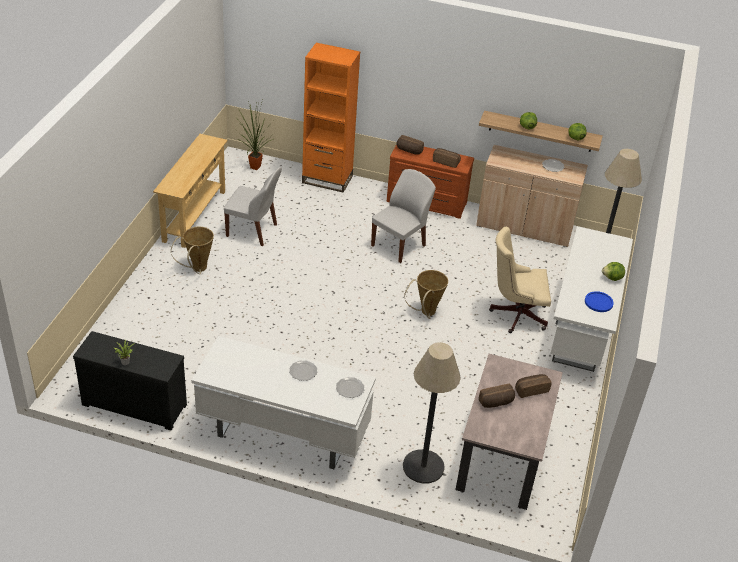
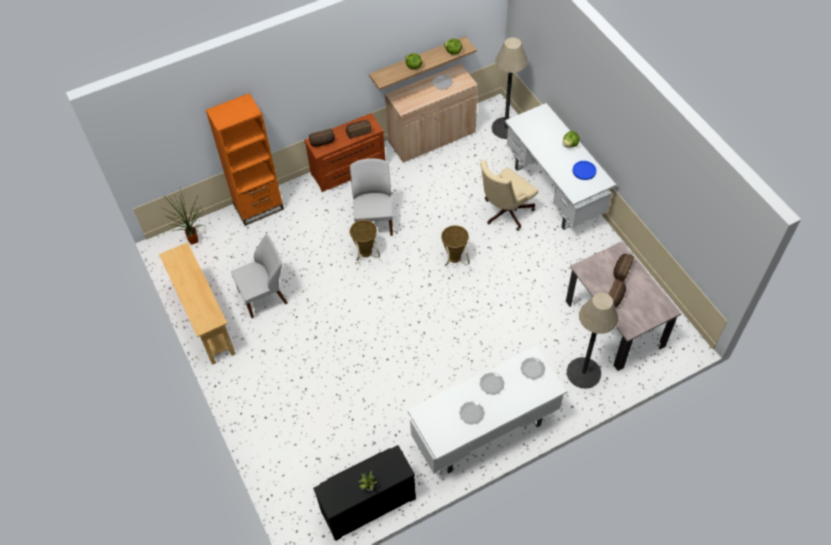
camera: 40 degrees left, 15 degrees up
basket [171,227,214,274] -> basket moved to [350,220,380,261]
none -> plate [459,401,485,425]

